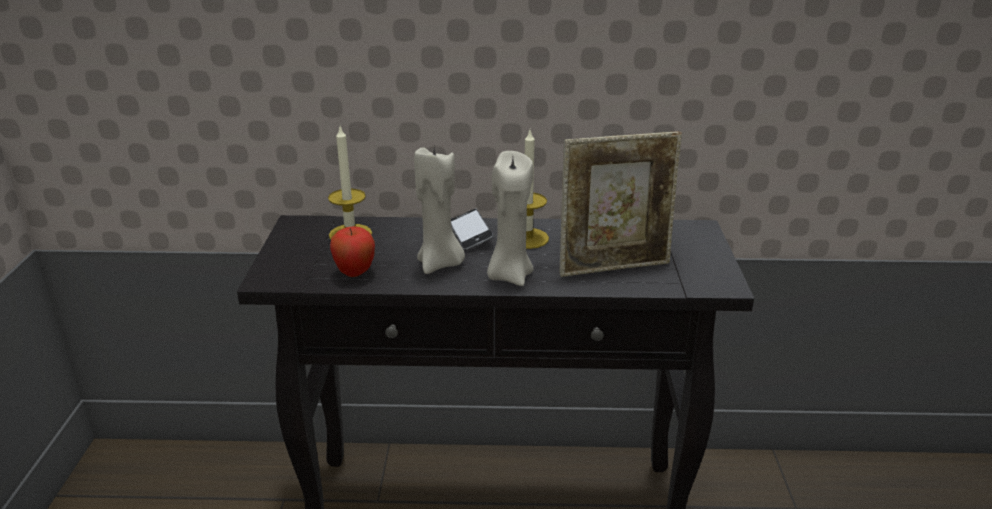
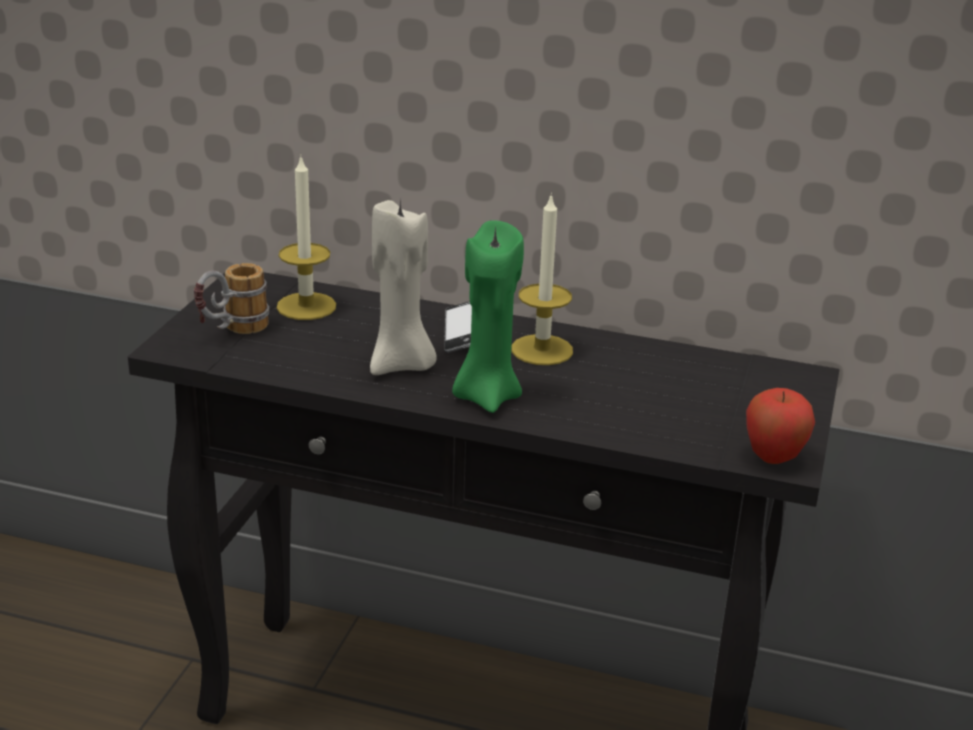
camera: 15 degrees right, 0 degrees up
apple [330,226,375,277] -> apple moved to [746,388,815,464]
beige candle [487,151,534,286] -> green candle [452,220,524,413]
picture frame [559,132,682,277] -> none
none -> mug [194,263,269,334]

